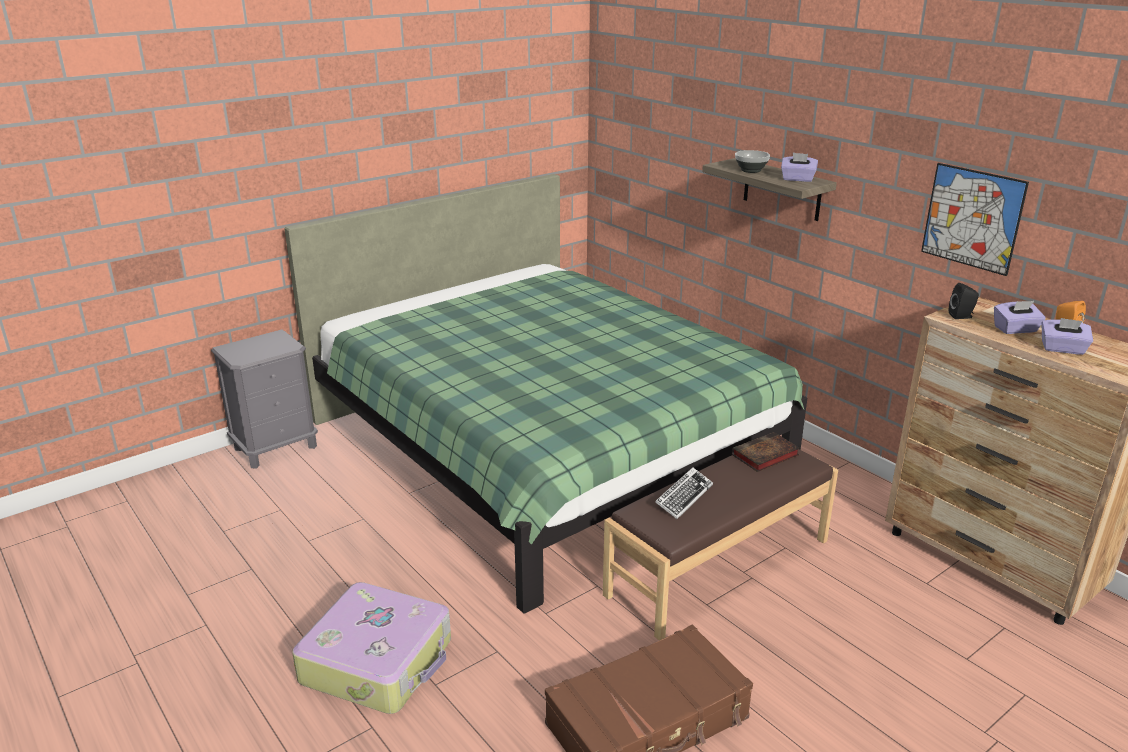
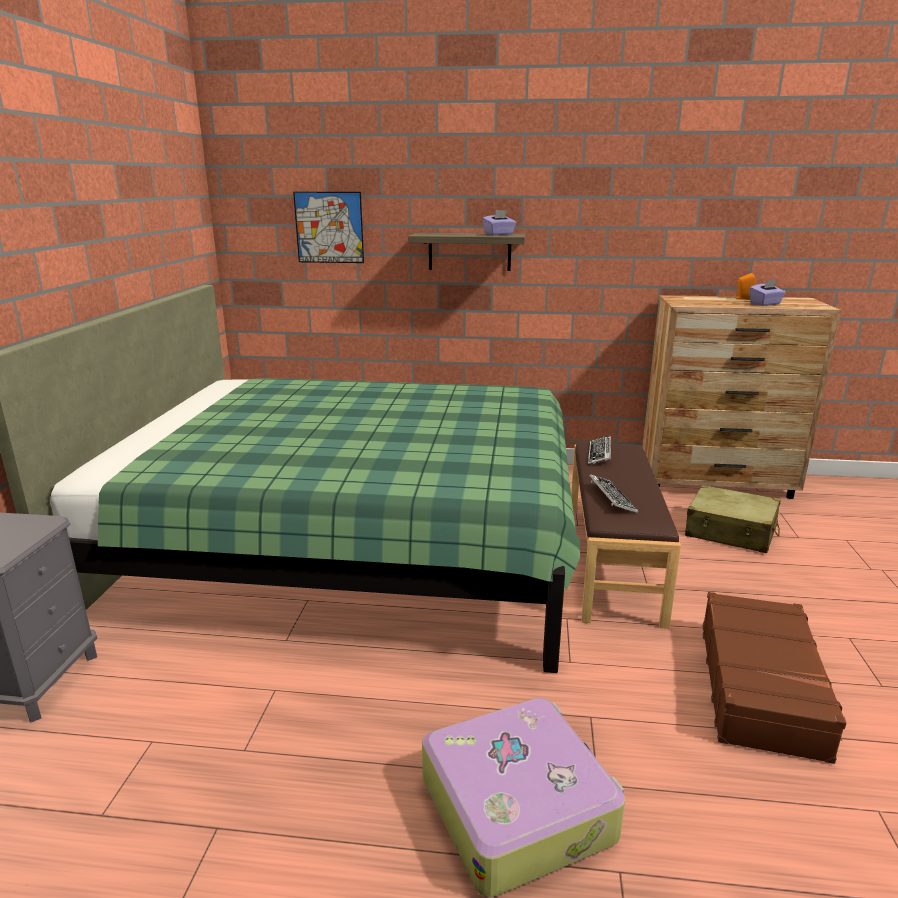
camera: 45 degrees left, 5 degrees down
book [732,432,800,472] -> keyboard [588,435,611,465]
bowl [735,150,770,173] -> none
picture [921,163,1029,276] -> picture moved to [293,192,364,263]
black speaker [949,283,979,319] -> none
purple tissue box [994,301,1046,334] -> none
none -> beige suitcase [685,485,781,553]

